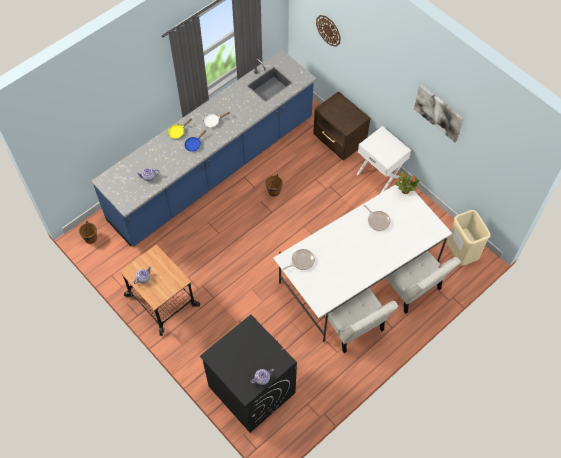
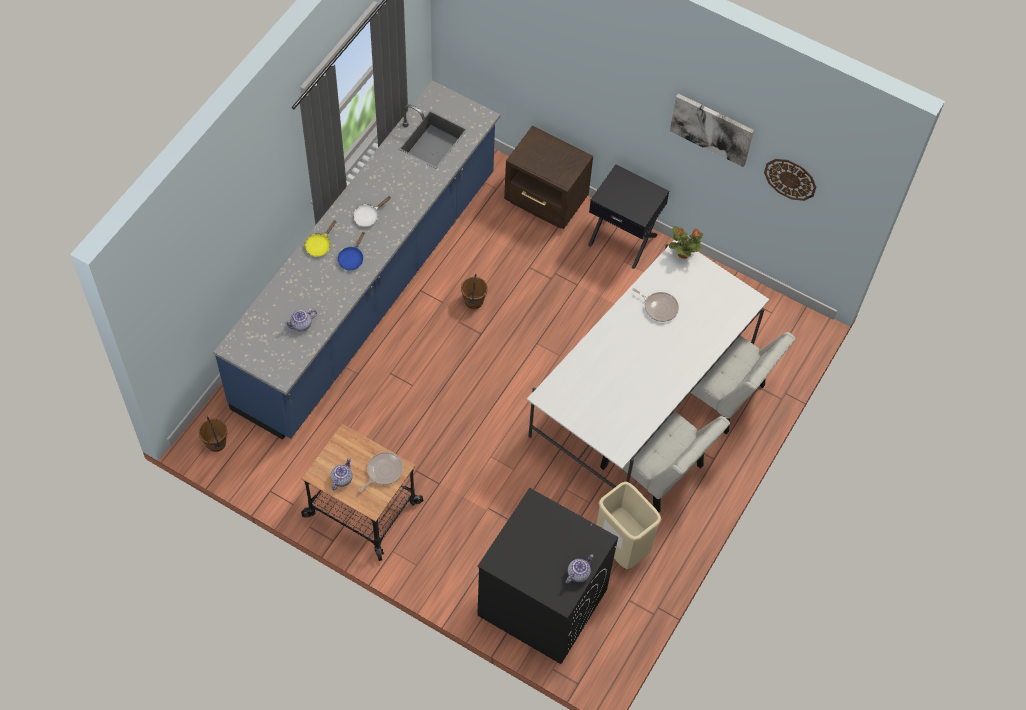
camera: 20 degrees left, 0 degrees up
frying pan [283,249,315,270] -> frying pan moved to [359,452,403,492]
wall clock [316,15,341,47] -> wall clock moved to [764,159,816,201]
white nightstand [357,126,411,193] -> black nightstand [588,164,669,269]
beige trash can [447,210,490,266] -> beige trash can moved to [596,482,662,569]

